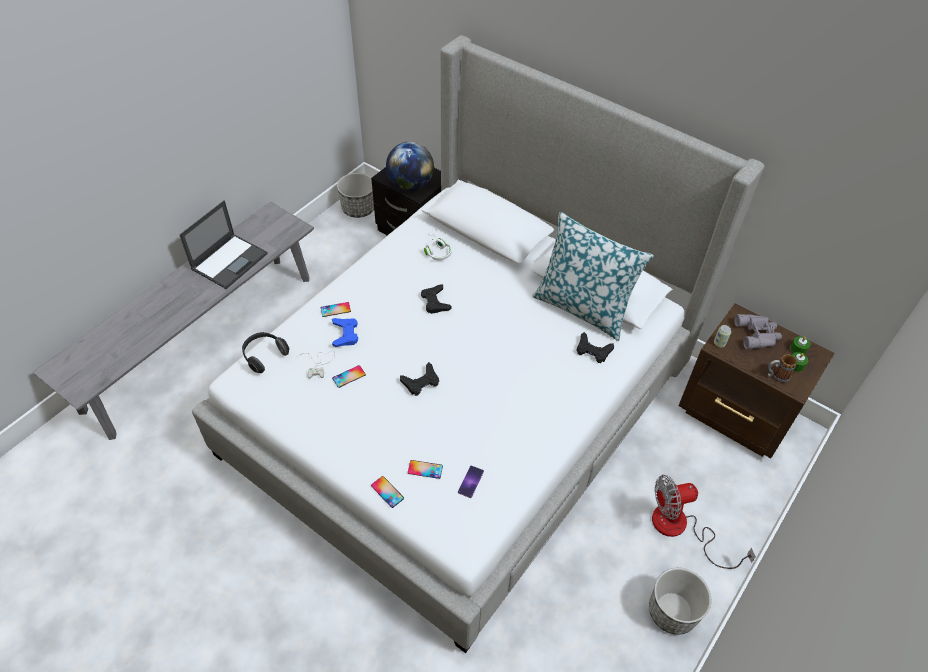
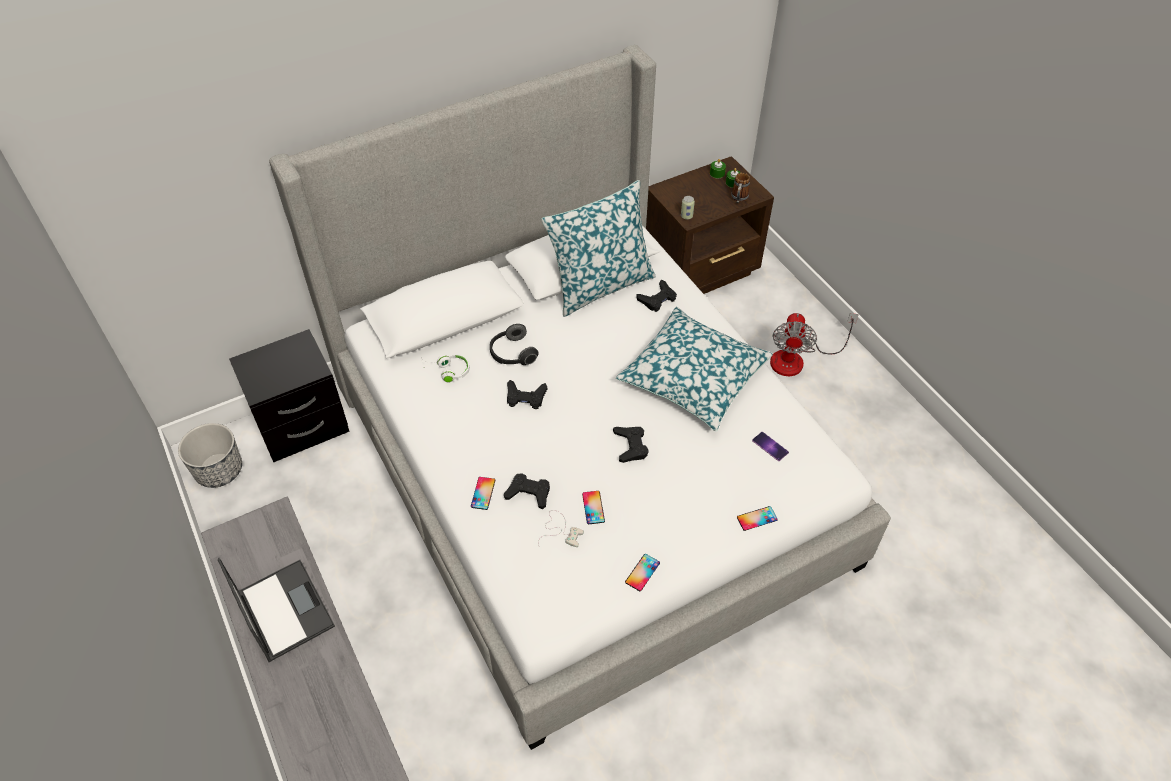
camera: 65 degrees left, 0 degrees up
headphones [242,332,289,373] -> headphones moved to [490,324,538,365]
blue game controller [332,318,358,347] -> black game controller [504,473,550,509]
globe [386,142,434,191] -> none
phone [408,460,443,479] -> phone moved to [625,554,660,591]
planter [649,568,711,635] -> none
grey binoculars [734,314,782,349] -> none
none -> pillow [616,307,773,431]

